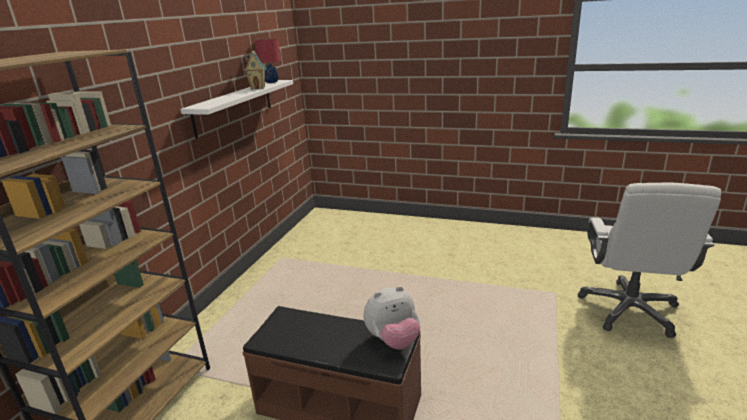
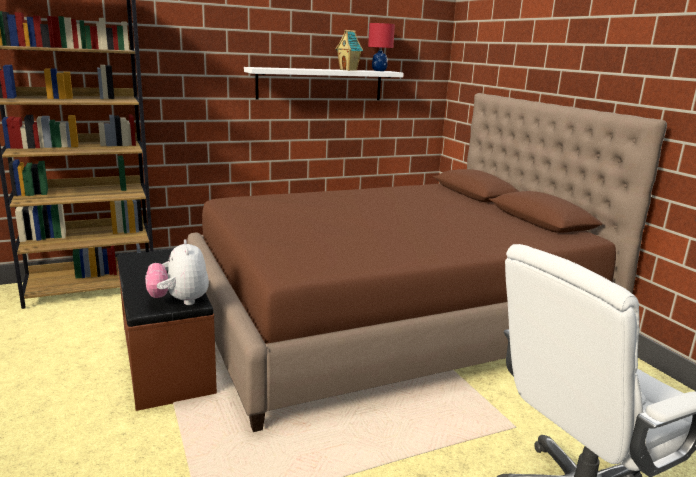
camera: 45 degrees right, 5 degrees down
plush toy [364,286,420,349] -> plush toy turned 45 degrees clockwise [145,239,209,305]
none -> brown bed [187,93,667,432]

